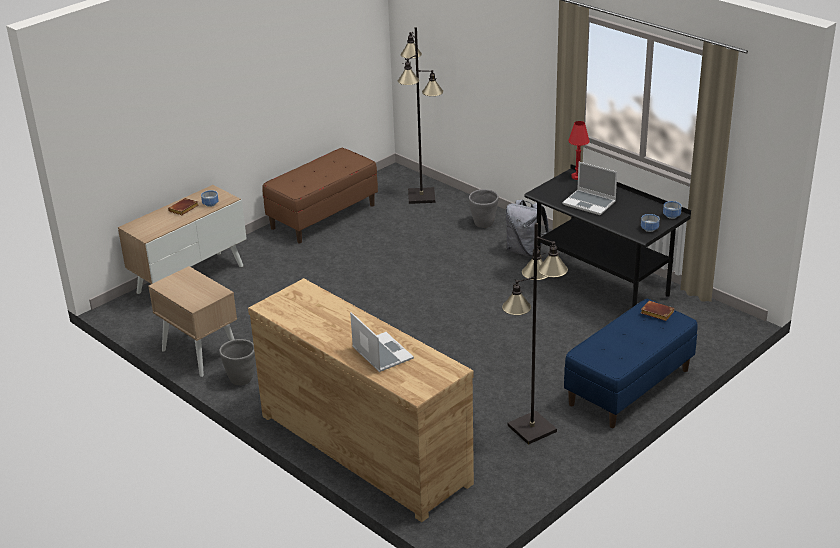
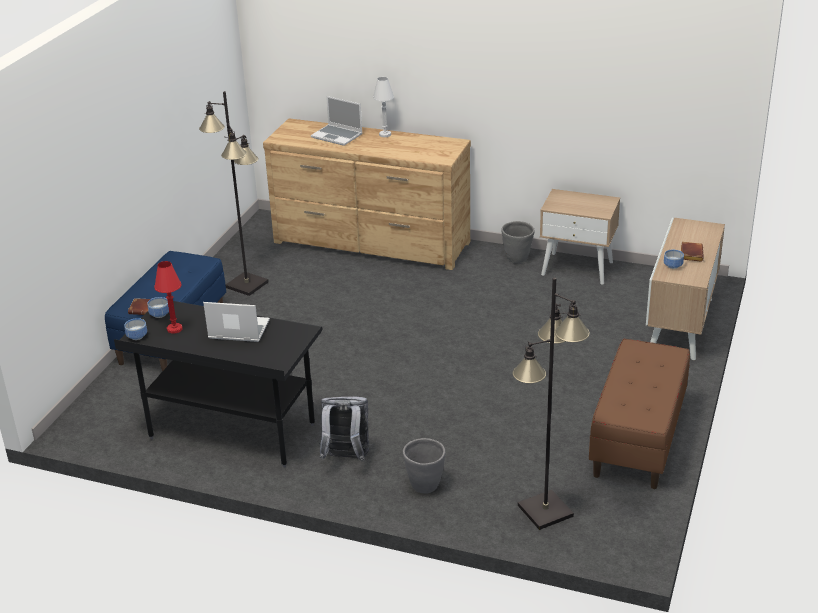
camera: 155 degrees right, 0 degrees up
red table lamp [568,121,590,180] -> red table lamp moved to [154,261,183,334]
none -> white table lamp [373,77,394,137]

